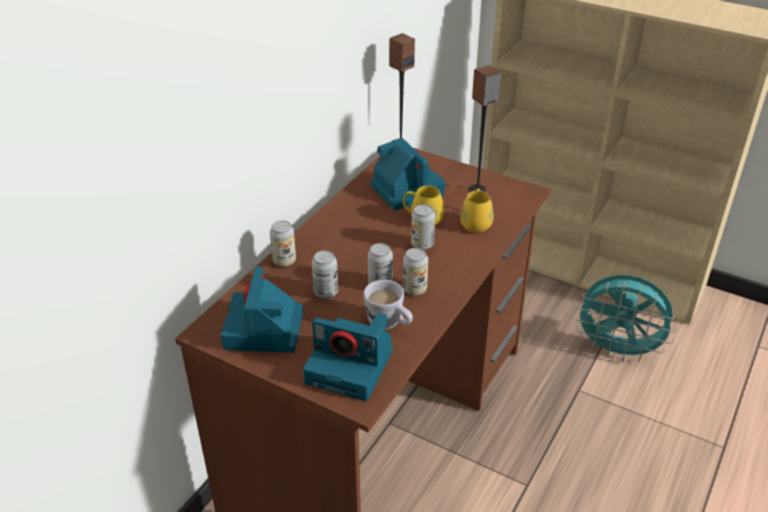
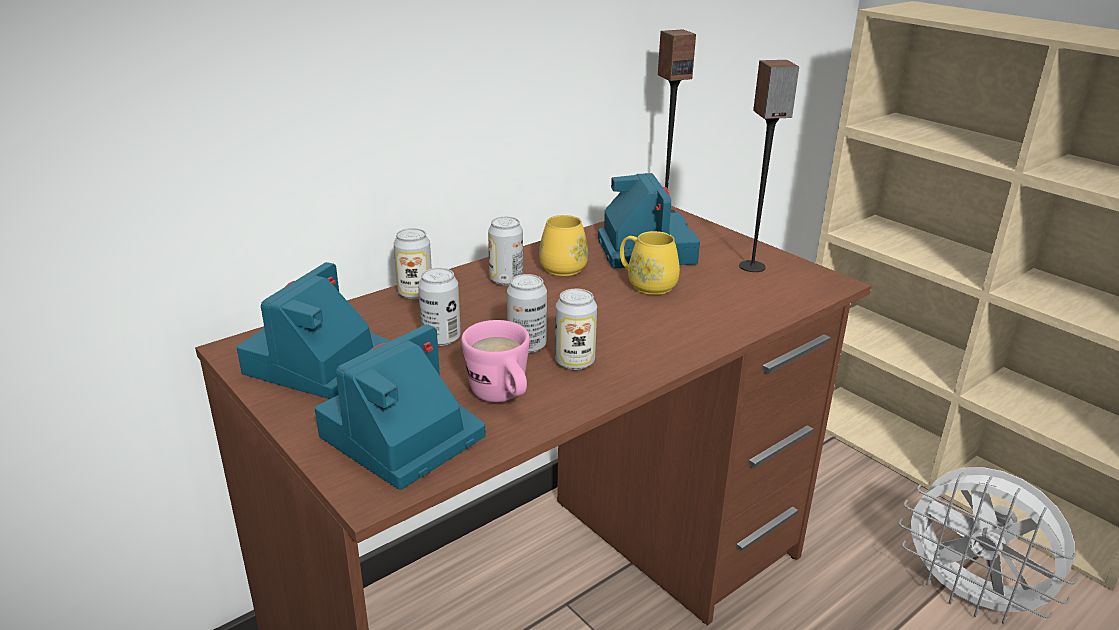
camera: 20 degrees right, 10 degrees down
camera [303,313,393,401] -> camera turned 90 degrees clockwise [315,324,486,490]
white mug [363,280,413,330] -> pink mug [461,320,530,402]
can [411,205,435,250] -> can moved to [488,217,523,285]
yellow mug [460,189,494,233] -> yellow mug moved to [539,215,588,276]
turquoise fan [573,275,677,362] -> white fan [899,467,1078,624]

